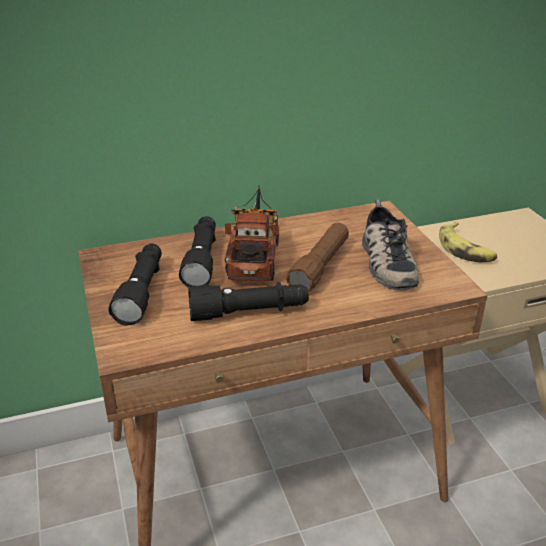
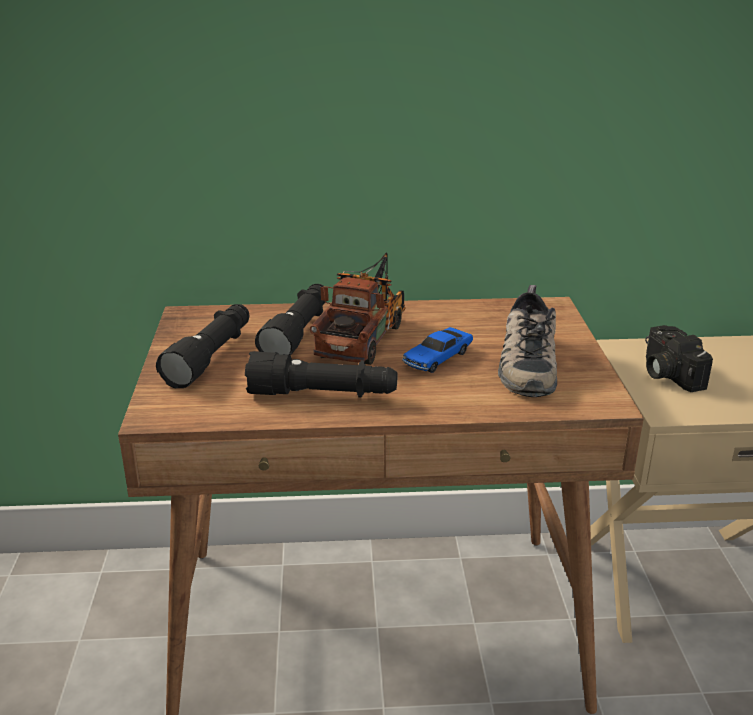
camera: 15 degrees right, 5 degrees down
brown flashlight [286,223,349,292] -> toy car [402,327,473,373]
banana [439,222,497,262] -> camera [645,325,713,392]

